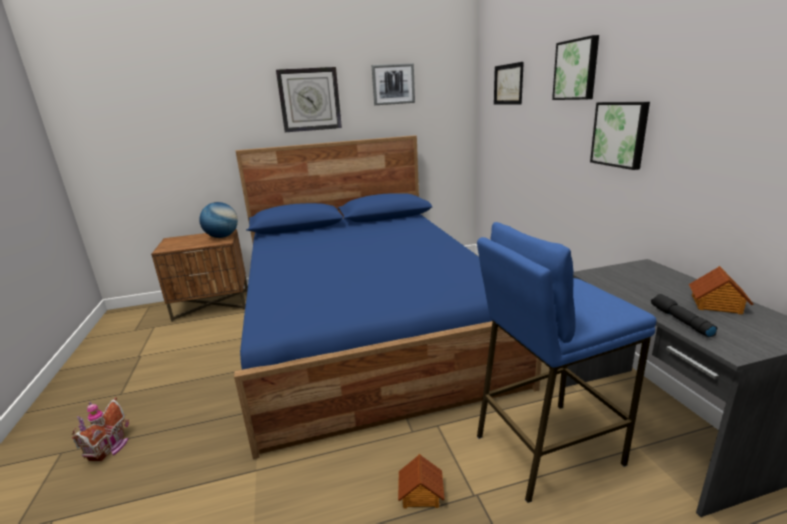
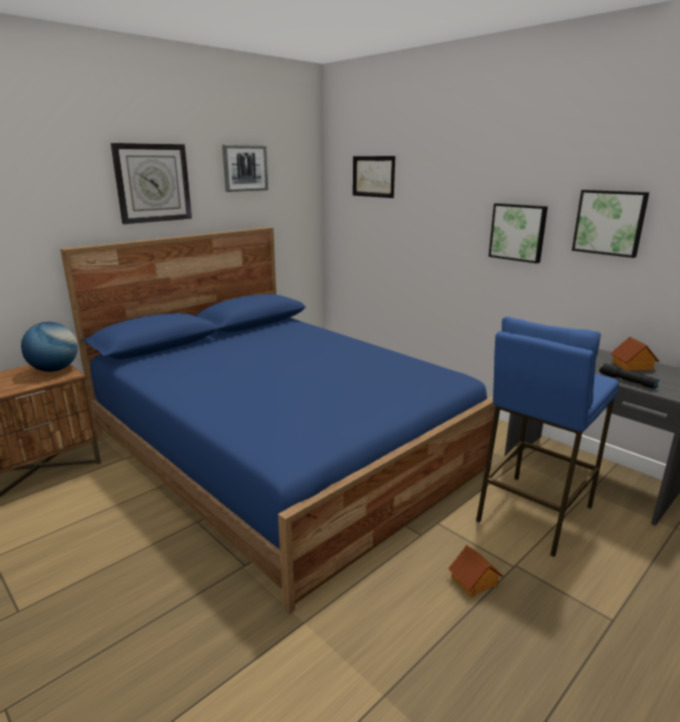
camera: 30 degrees left, 0 degrees up
toy house [72,397,129,461] -> none
picture [552,35,599,100] -> picture moved to [572,190,649,258]

